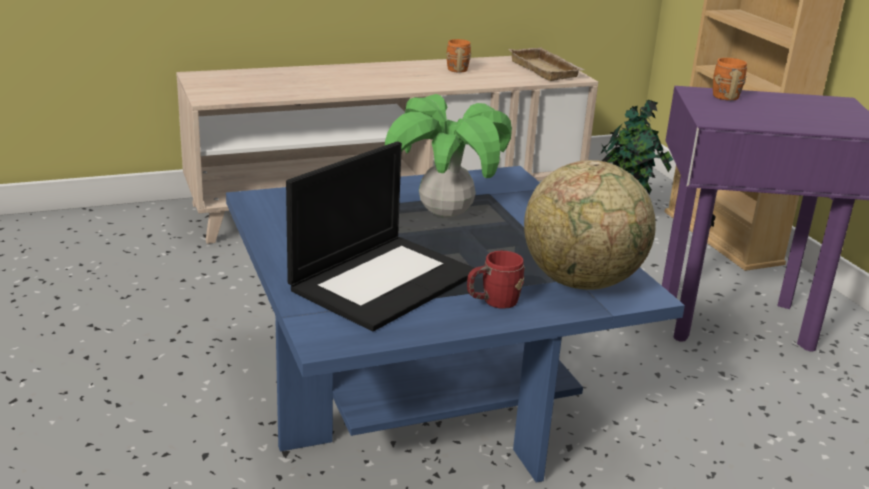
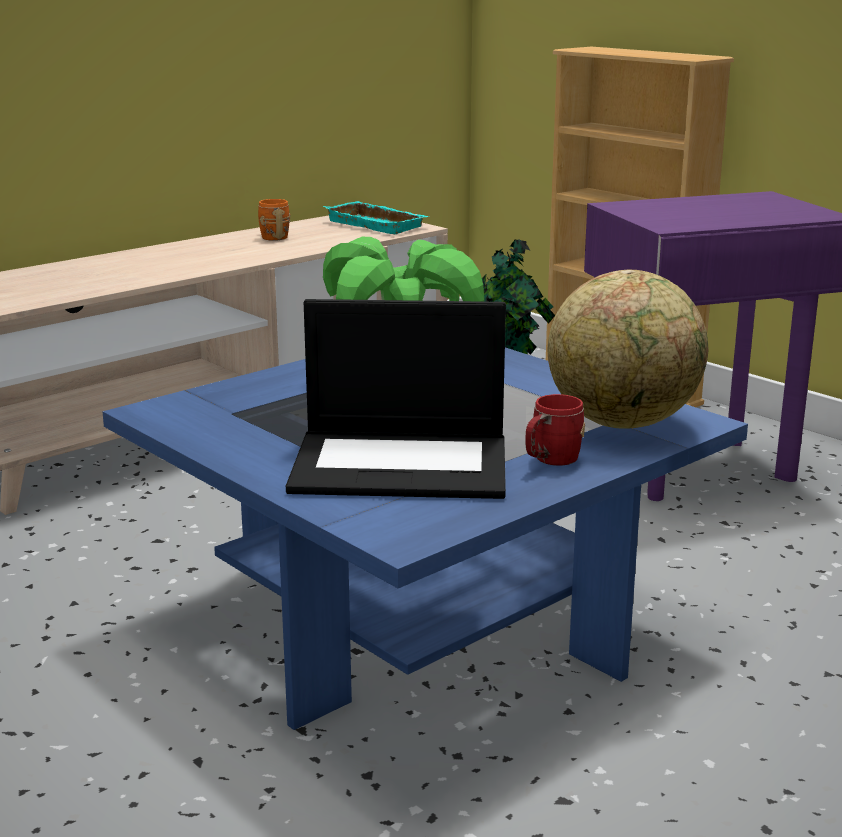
camera: 20 degrees left, 5 degrees down
laptop [286,141,478,331] -> laptop turned 75 degrees clockwise [286,299,506,499]
beige tray [509,47,584,81] -> turquoise tray [323,201,430,234]
orange mug [713,58,747,101] -> none

